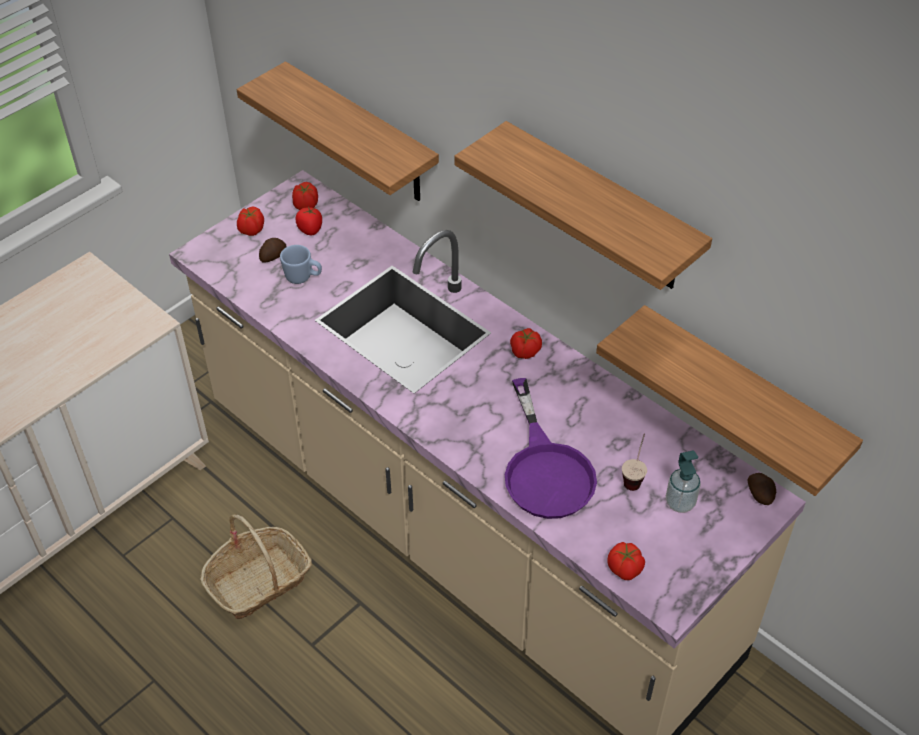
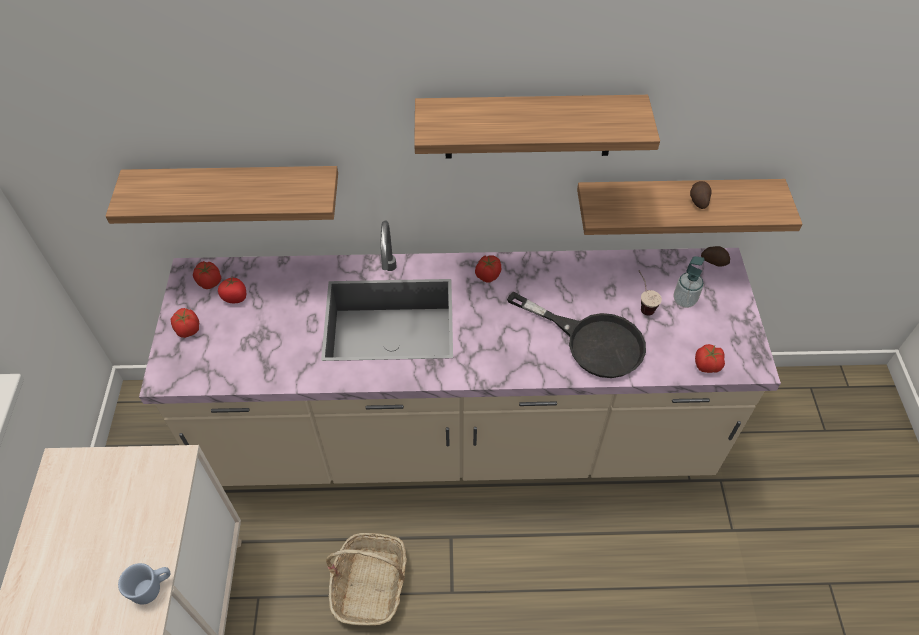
camera: 45 degrees left, 5 degrees up
potato [259,238,286,263] -> potato moved to [690,181,712,209]
blue mug [280,245,322,284] -> blue mug moved to [118,563,171,605]
purple frying pan [505,378,597,519] -> black frying pan [507,291,646,378]

